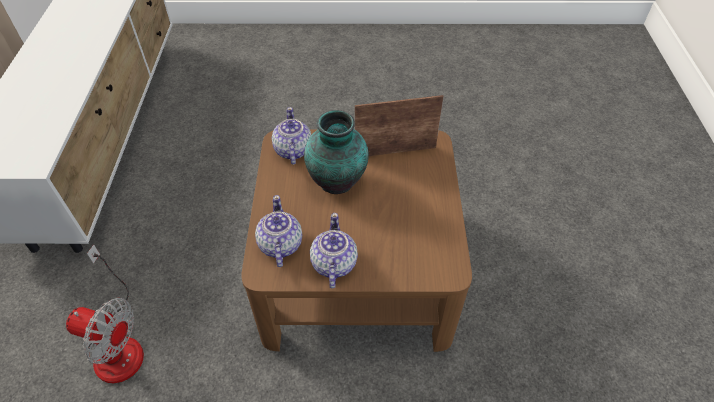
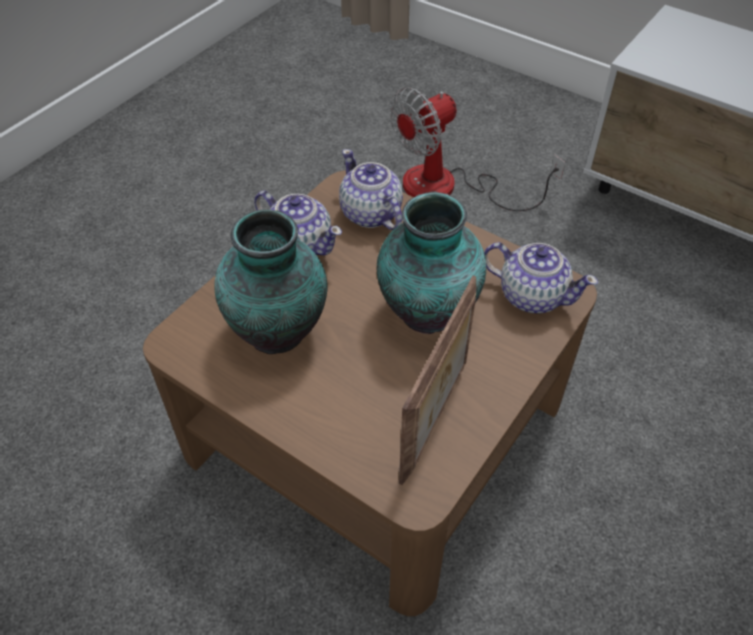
camera: 125 degrees right, 0 degrees up
teapot [255,195,302,267] -> teapot turned 150 degrees counterclockwise [339,149,403,230]
none -> vase [214,209,327,354]

